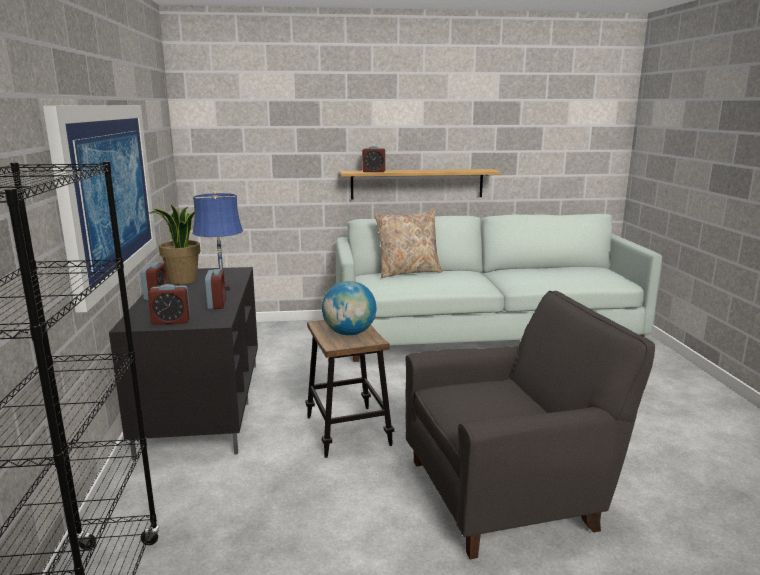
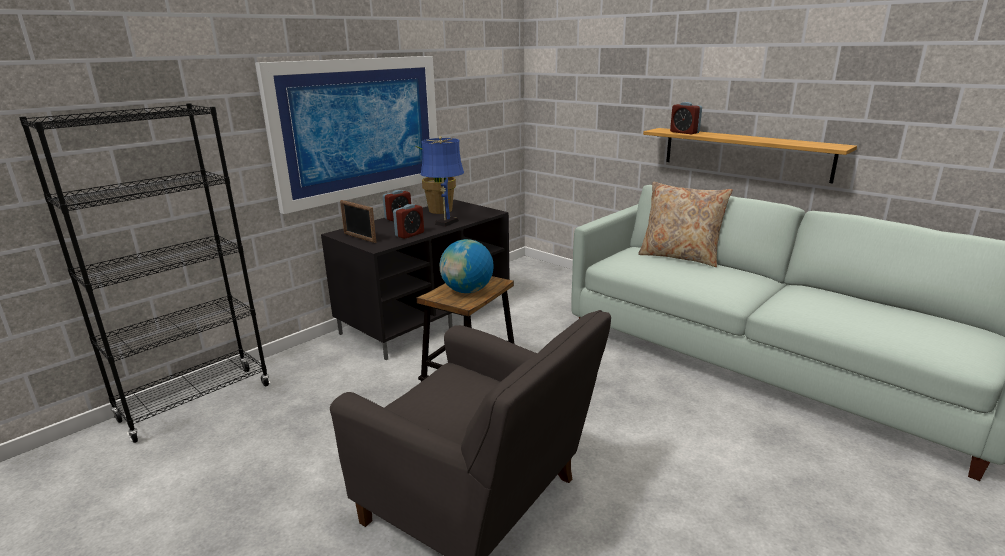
camera: 50 degrees right, 5 degrees up
alarm clock [148,284,190,325] -> picture frame [340,200,376,243]

